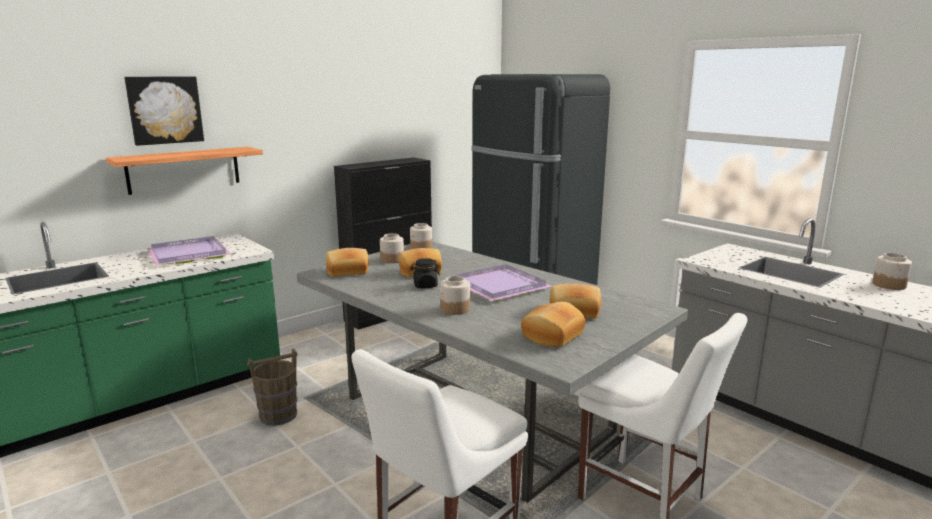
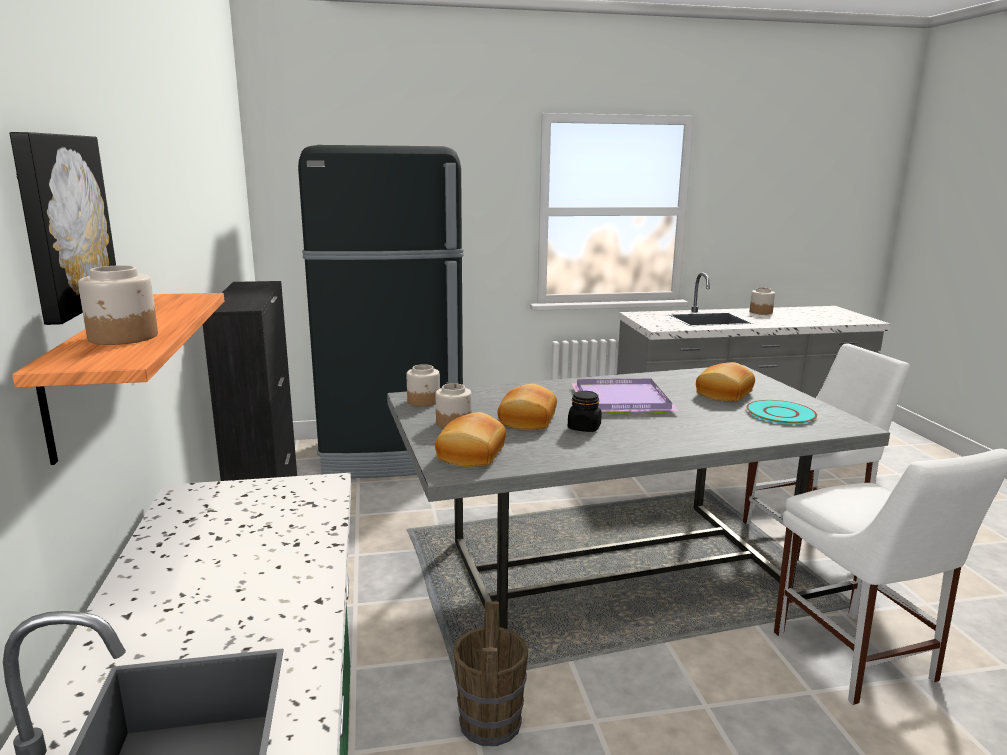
camera: 60 degrees left, 0 degrees up
purple tray [147,236,231,265] -> none
jar [440,276,470,315] -> jar moved to [78,265,158,345]
bread [521,302,585,347] -> turquoise plate [746,400,817,425]

